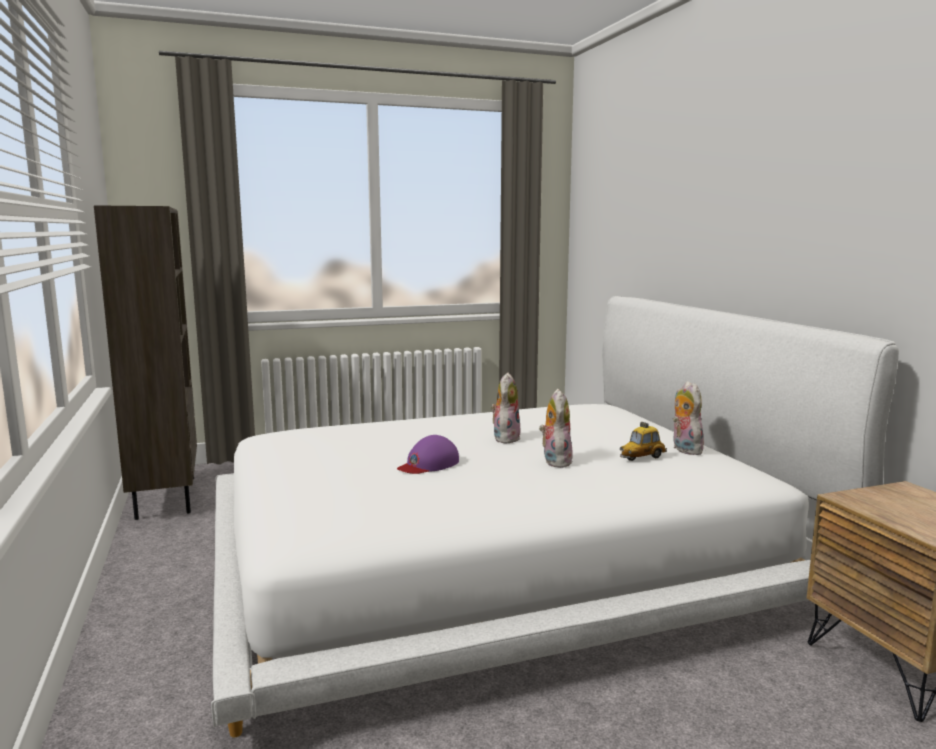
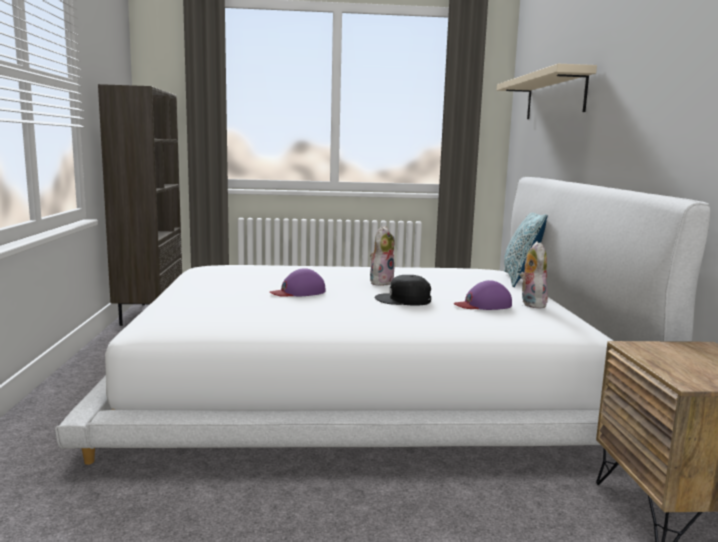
camera: 15 degrees right, 0 degrees up
plush toy [539,389,573,468] -> black cap [375,275,431,306]
toy car [620,422,667,461] -> purple cap [453,280,512,310]
none -> beige shelf [497,64,597,119]
none -> pillow [504,213,548,287]

